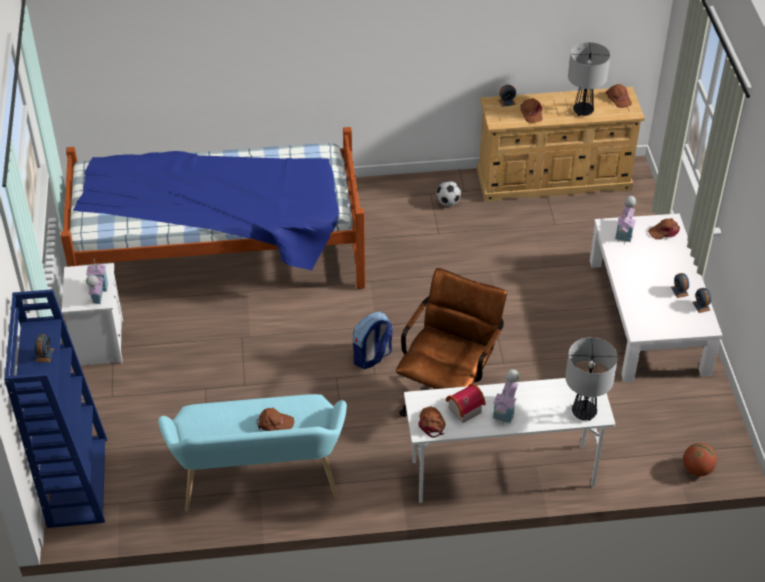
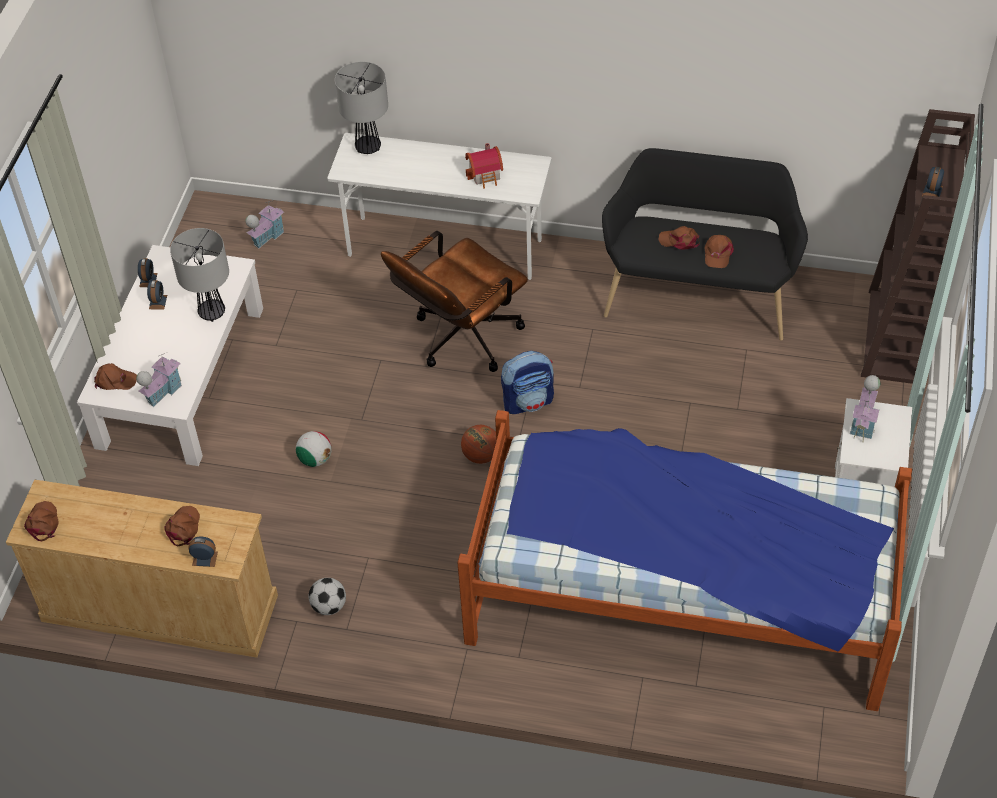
camera: 160 degrees left, 5 degrees up
blue bookcase [4,289,107,528] -> brown bookcase [861,109,975,384]
turquoise bench [158,394,347,512] -> black bench [602,148,808,341]
brown cap [418,406,445,438] -> brown cap moved to [705,235,734,268]
toy house [493,369,519,426] -> toy house moved to [245,200,284,249]
table lamp [568,42,610,116] -> table lamp moved to [170,228,229,322]
basketball [683,443,717,476] -> basketball moved to [461,425,496,464]
none -> football [296,431,331,467]

